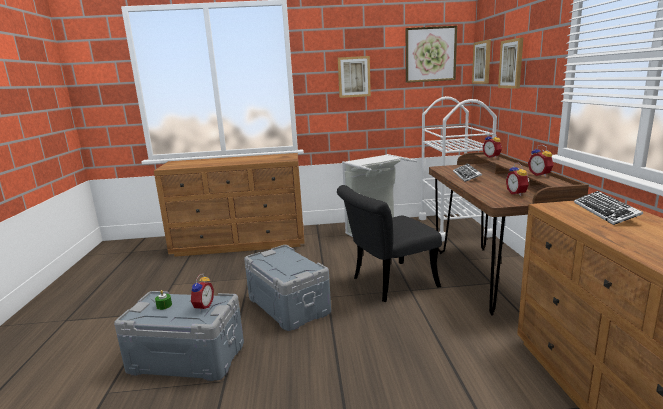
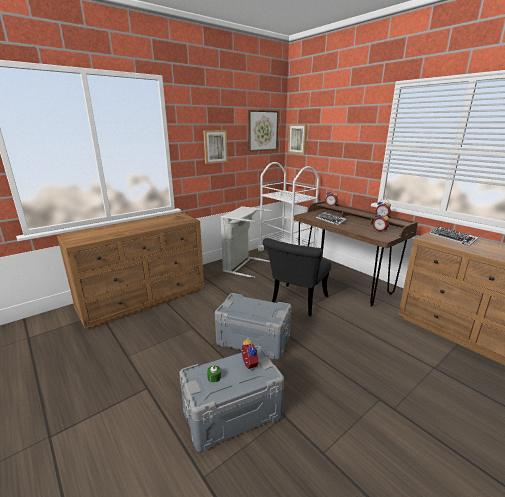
camera: 35 degrees left, 5 degrees up
picture [498,38,523,89] -> none

